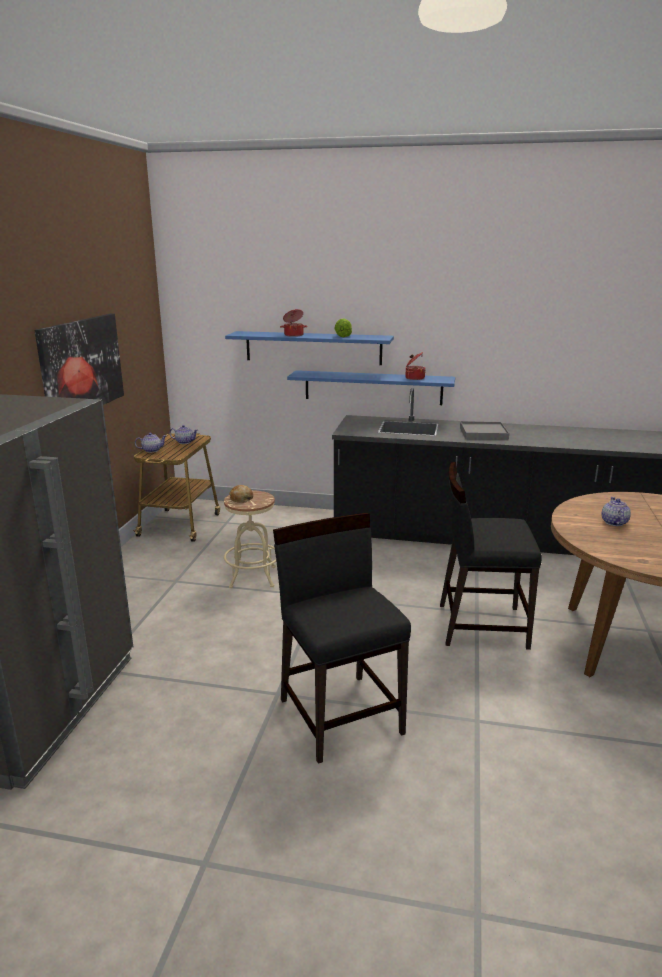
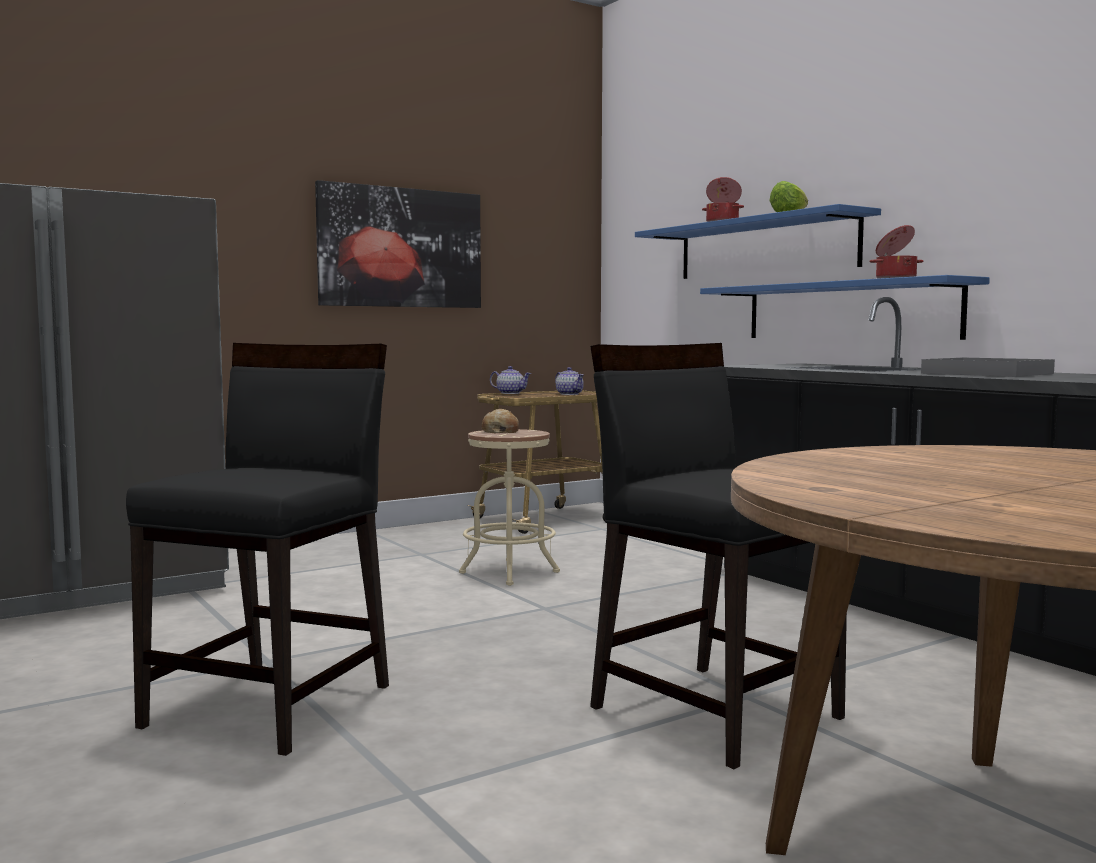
camera: 45 degrees right, 15 degrees down
teapot [602,497,631,526] -> none

